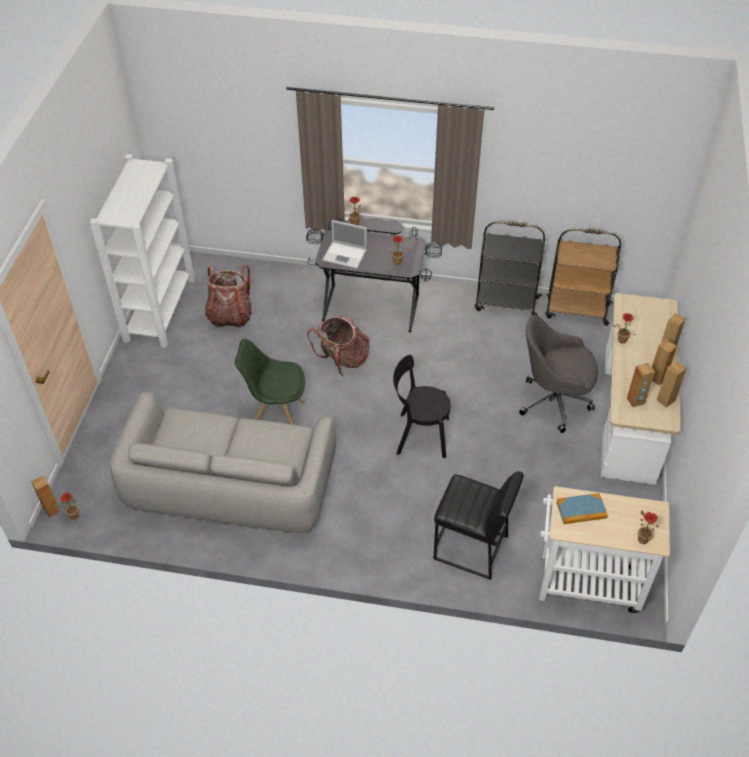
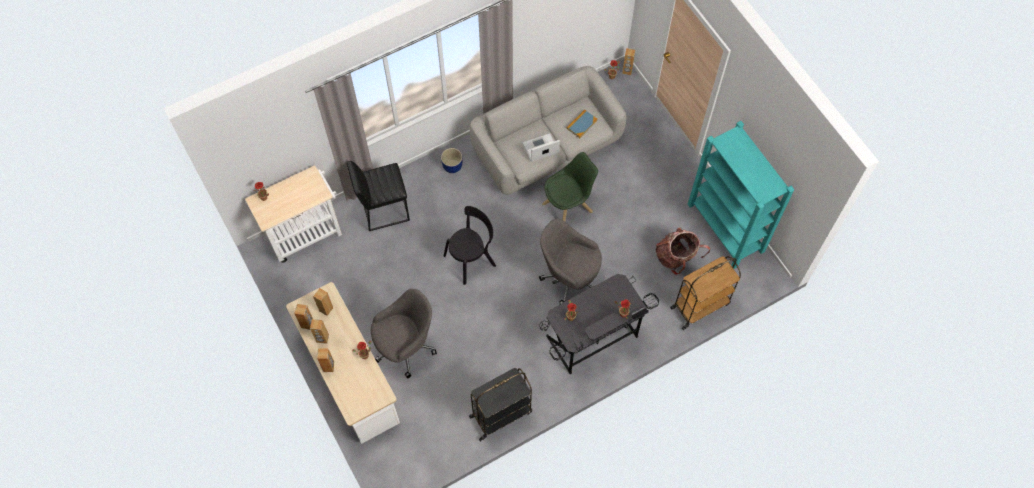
camera: 140 degrees right, 15 degrees up
white bookcase [89,154,195,348] -> turquoise bookcase [688,121,794,269]
backpack [307,315,369,376] -> grey office chair [539,219,602,304]
laptop [323,220,367,269] -> laptop moved to [523,133,560,162]
brown cart [545,229,621,326] -> brown cart moved to [670,256,741,330]
book [556,493,608,524] -> book moved to [567,110,597,138]
none -> blue planter [441,148,462,173]

